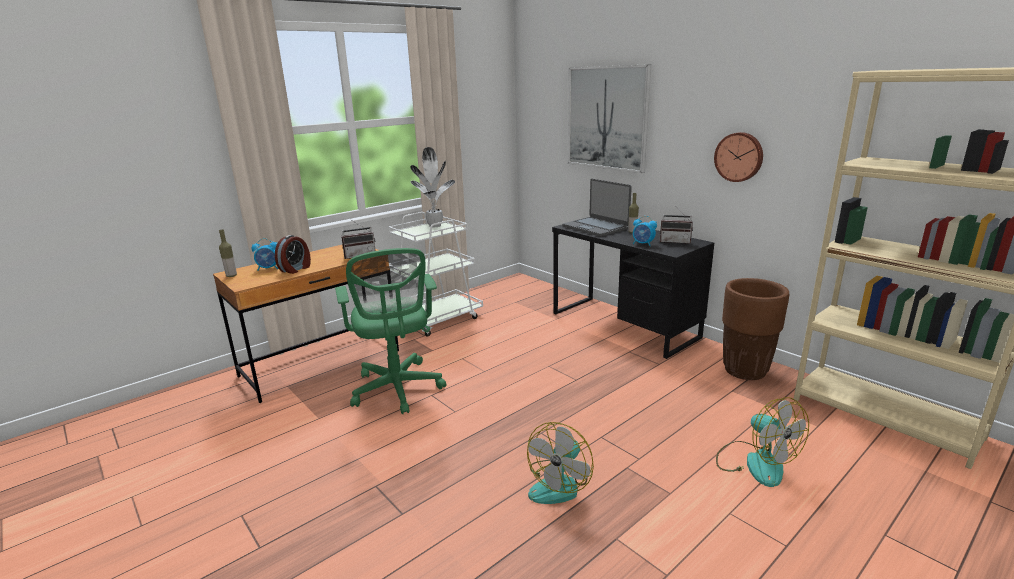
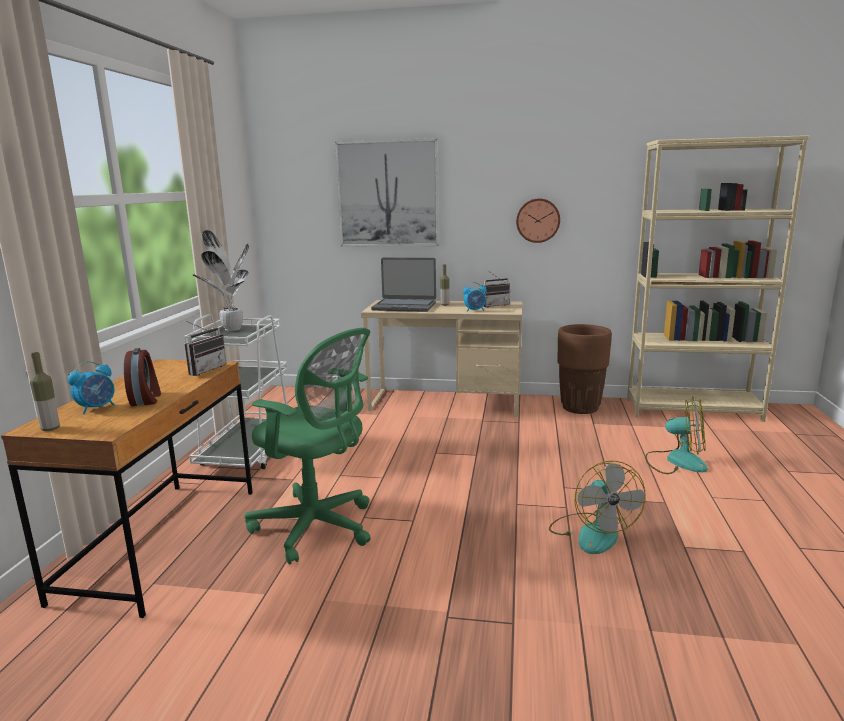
camera: 40 degrees left, 5 degrees down
black desk [552,217,714,359] -> beige desk [361,300,522,417]

